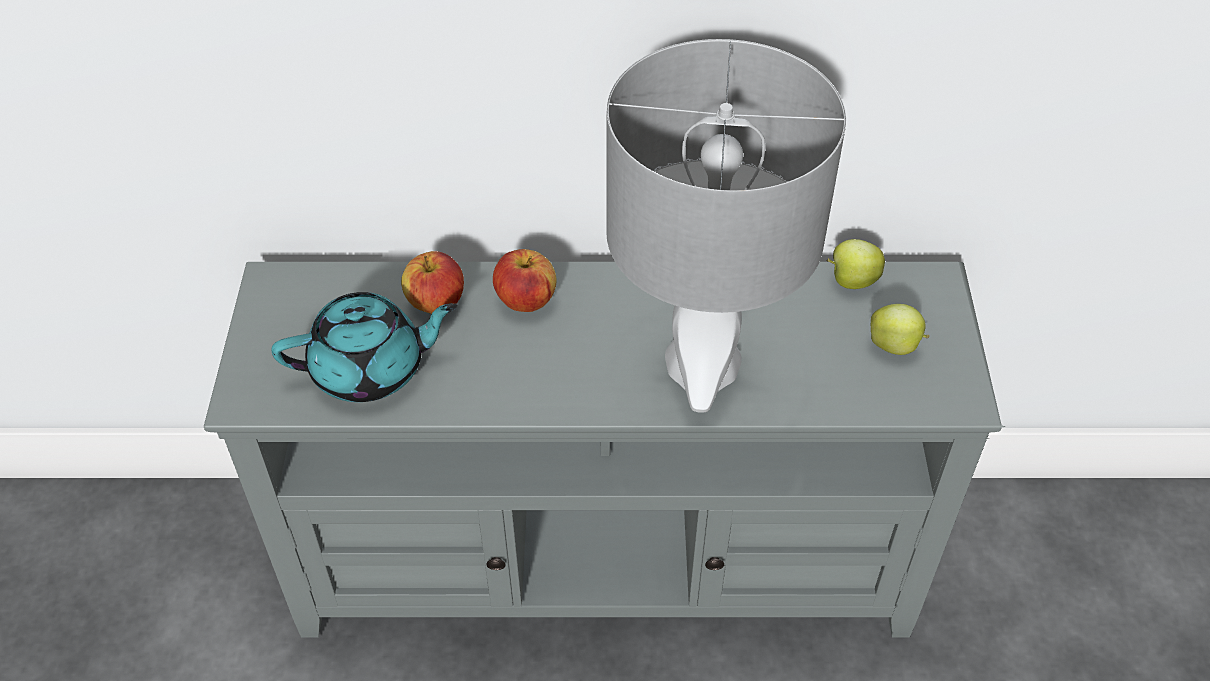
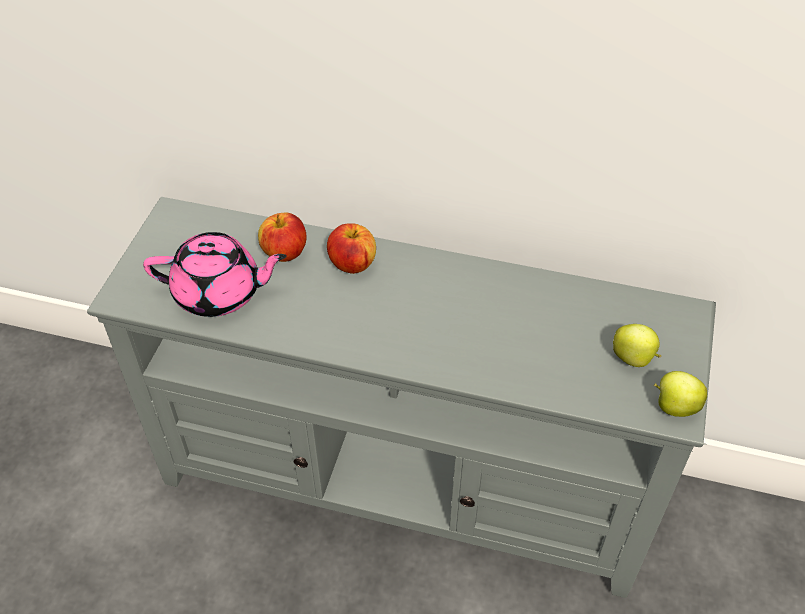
camera: 15 degrees right, 0 degrees up
turquoise teapot [271,292,457,402] -> pink teapot [143,232,287,317]
grey table lamp [606,39,846,413] -> none
apple [827,239,885,289] -> apple moved to [654,371,707,417]

